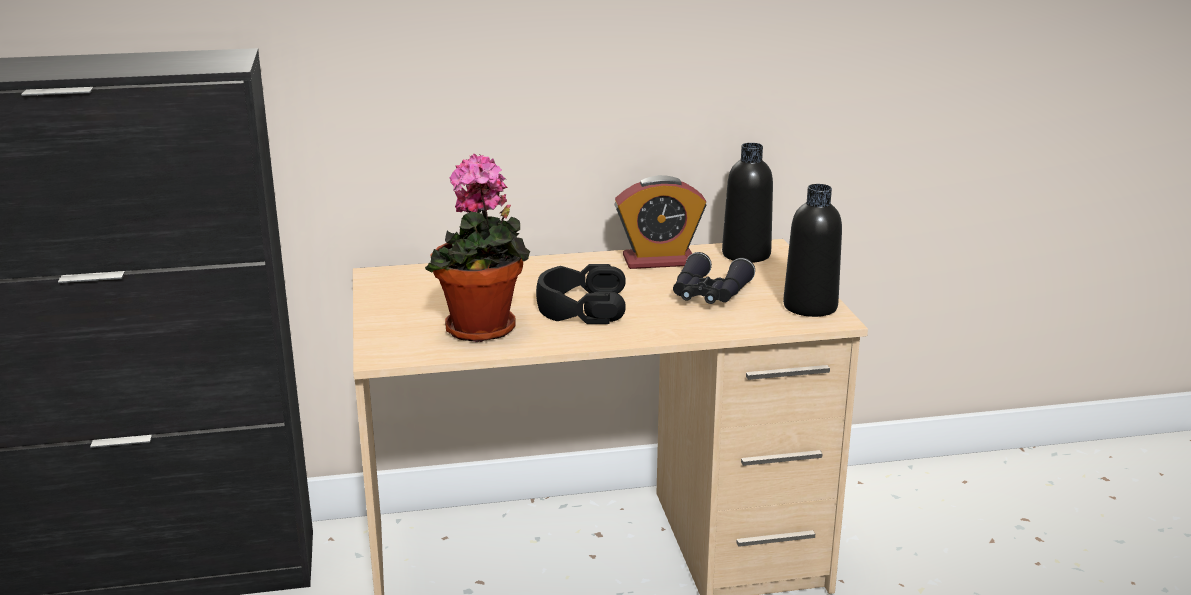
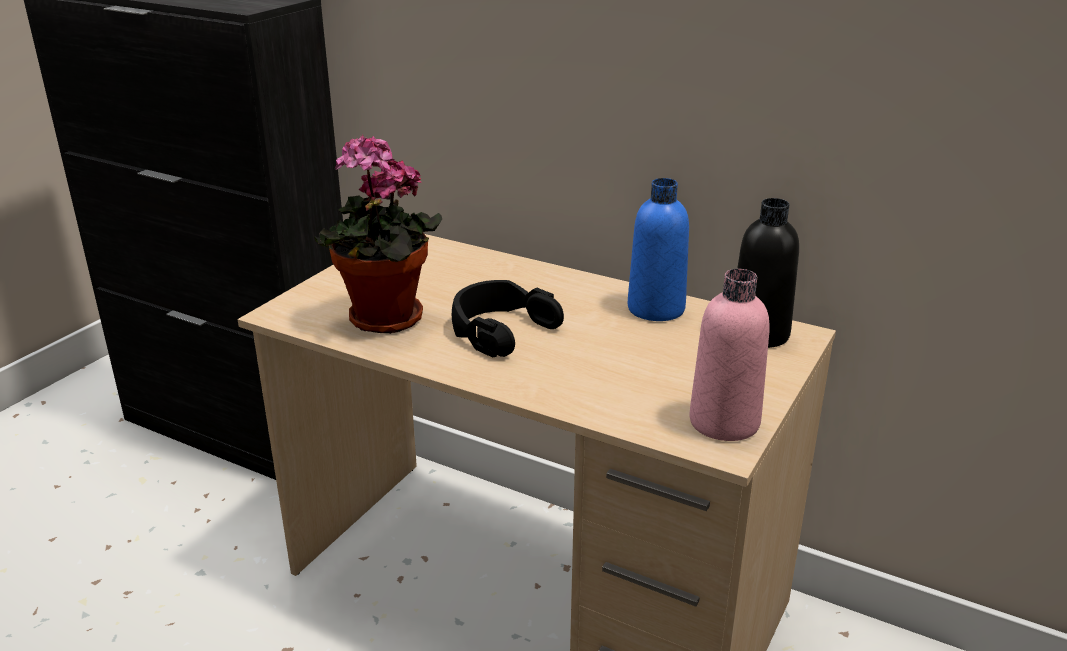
camera: 40 degrees right, 5 degrees up
alarm clock [614,175,707,269] -> blue bottle [628,178,689,321]
black binoculars [673,252,755,304] -> none
black bottle [783,184,842,317] -> pink bottle [689,269,770,441]

